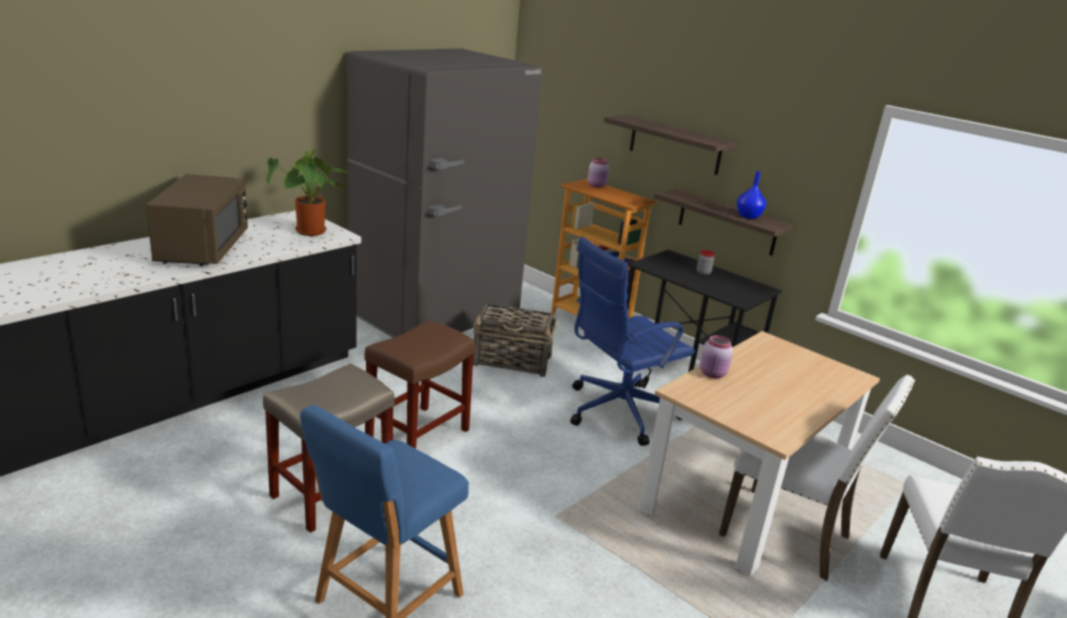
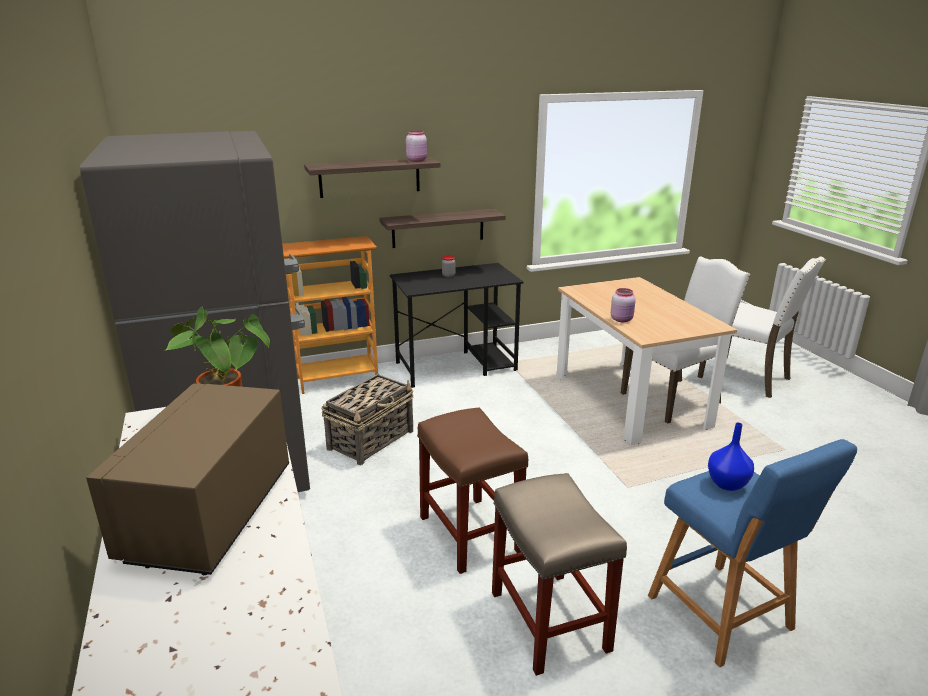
camera: 60 degrees left, 0 degrees up
brown microwave [146,174,248,266] -> brown microwave turned 105 degrees counterclockwise [86,383,289,575]
blue office chair [570,237,695,446] -> none
pink jar [588,158,609,188] -> pink jar moved to [406,131,427,162]
blue vase [737,171,766,219] -> blue vase moved to [708,423,754,491]

